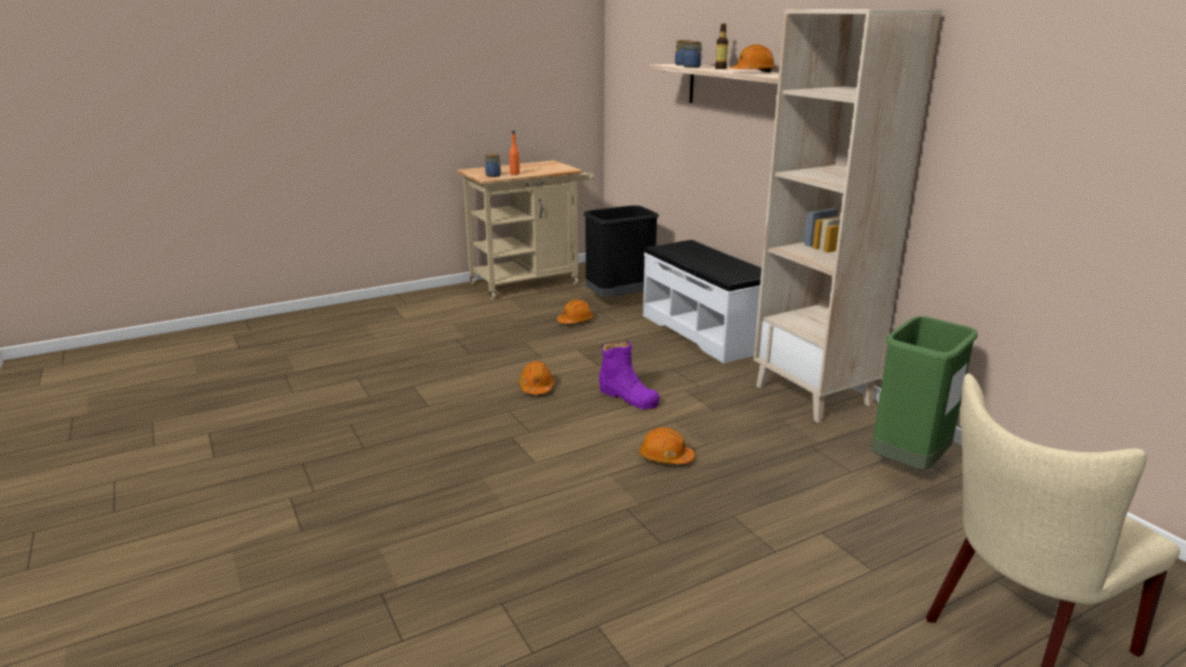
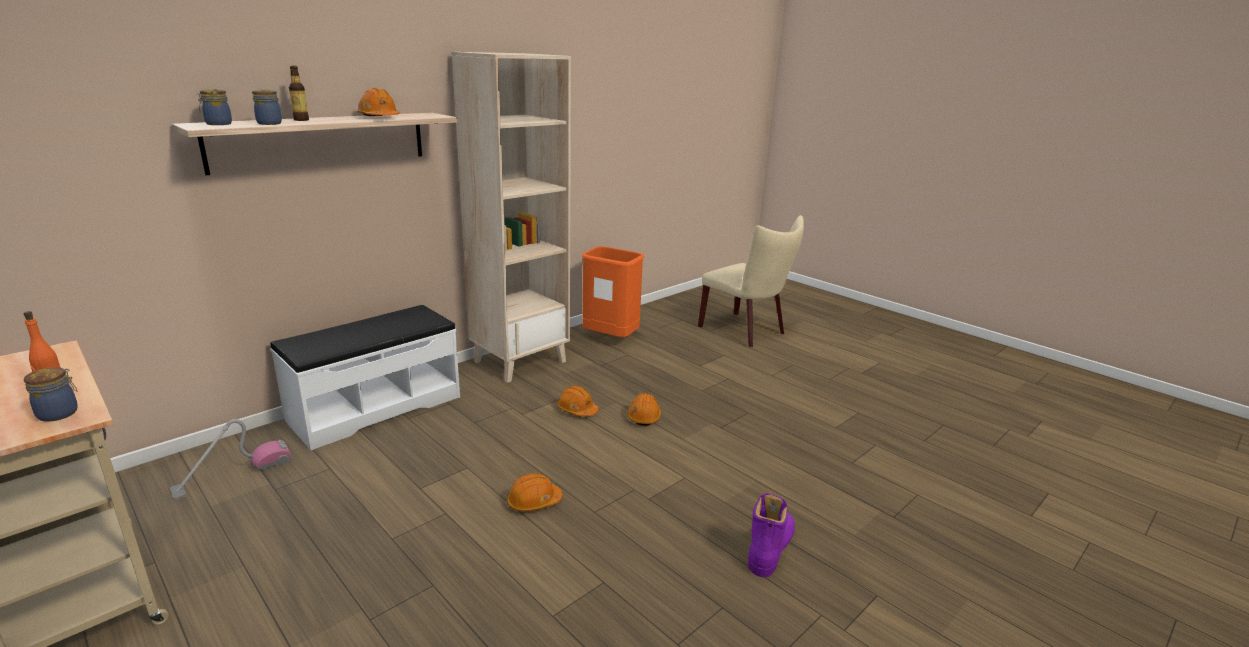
camera: 105 degrees left, 0 degrees up
orange hard hat [557,299,594,324] -> orange hard hat moved to [557,386,599,416]
black trash can [584,205,659,297] -> vacuum cleaner [170,419,291,500]
purple boot [599,341,660,410] -> purple boot moved to [748,493,795,577]
green trash can [871,316,978,470] -> orange trash can [582,246,644,337]

